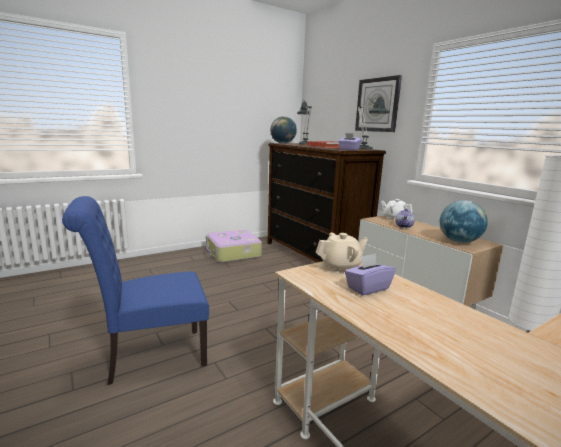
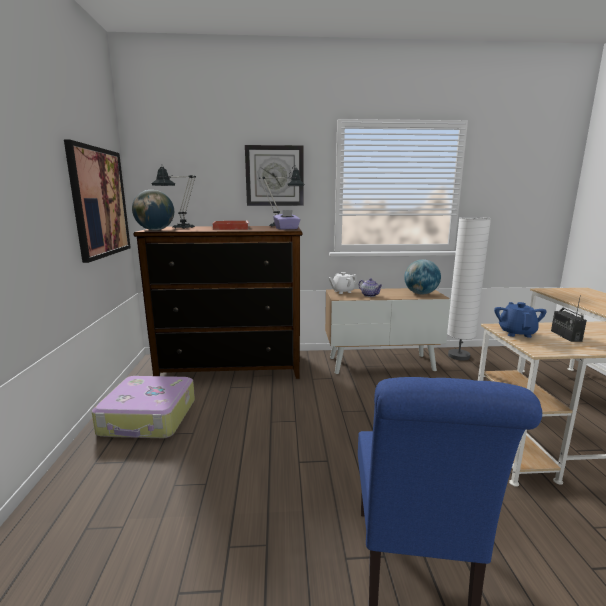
camera: 60 degrees left, 0 degrees up
beige teapot [316,232,368,273] -> blue teapot [494,302,546,338]
purple tissue box [345,254,396,296] -> radio [551,295,587,342]
none -> picture [64,139,131,263]

